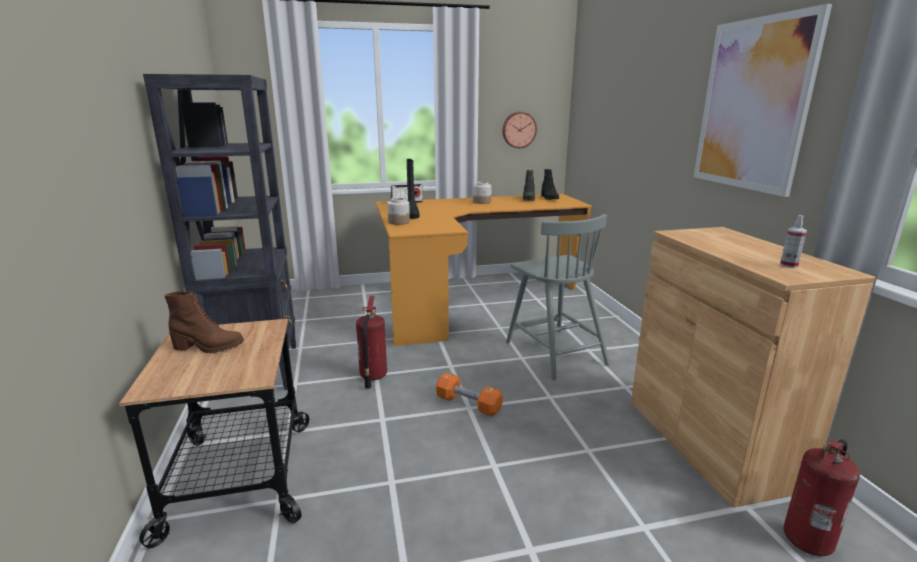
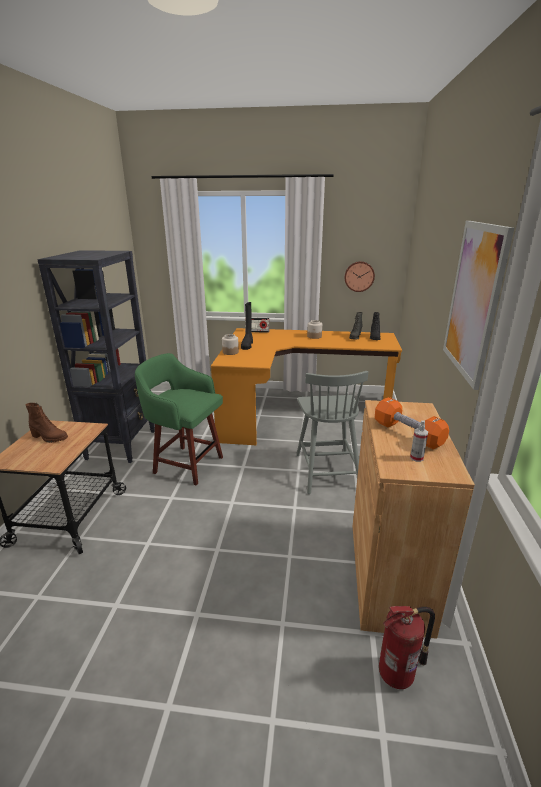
camera: 20 degrees right, 5 degrees up
fire extinguisher [356,296,387,389] -> green stool [135,353,223,486]
orange dumbbell [436,372,503,417] -> orange dumbbell moved to [375,397,449,450]

